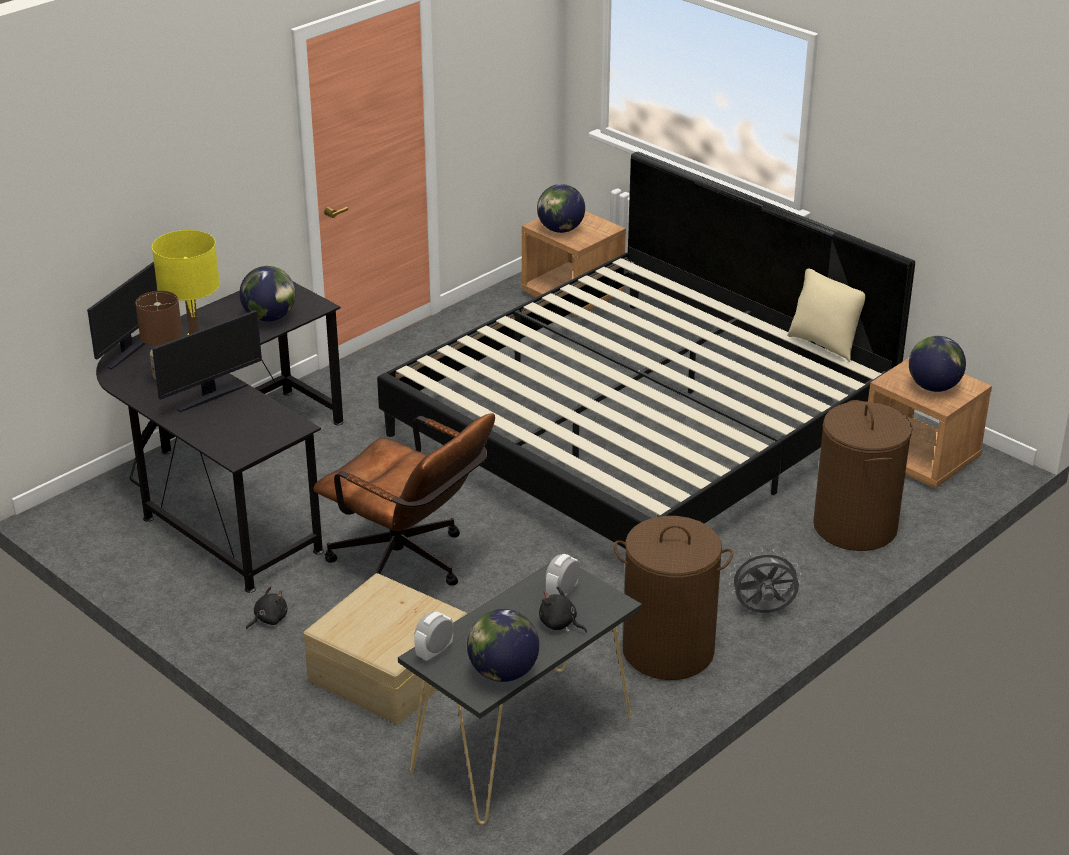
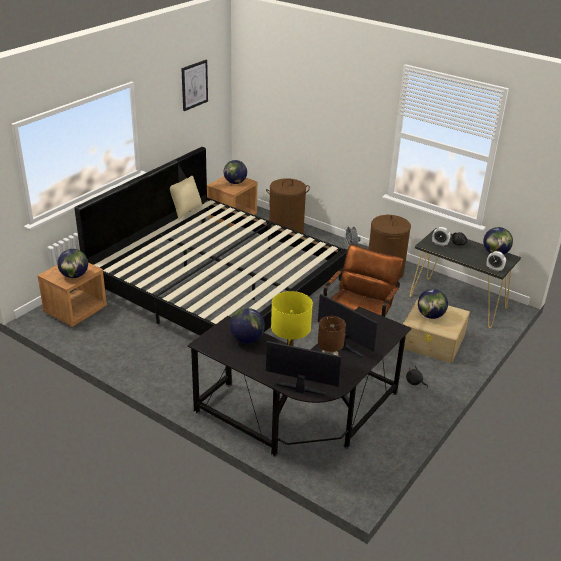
camera: 100 degrees left, 0 degrees up
none -> picture [181,60,208,111]
none -> globe [418,289,448,319]

